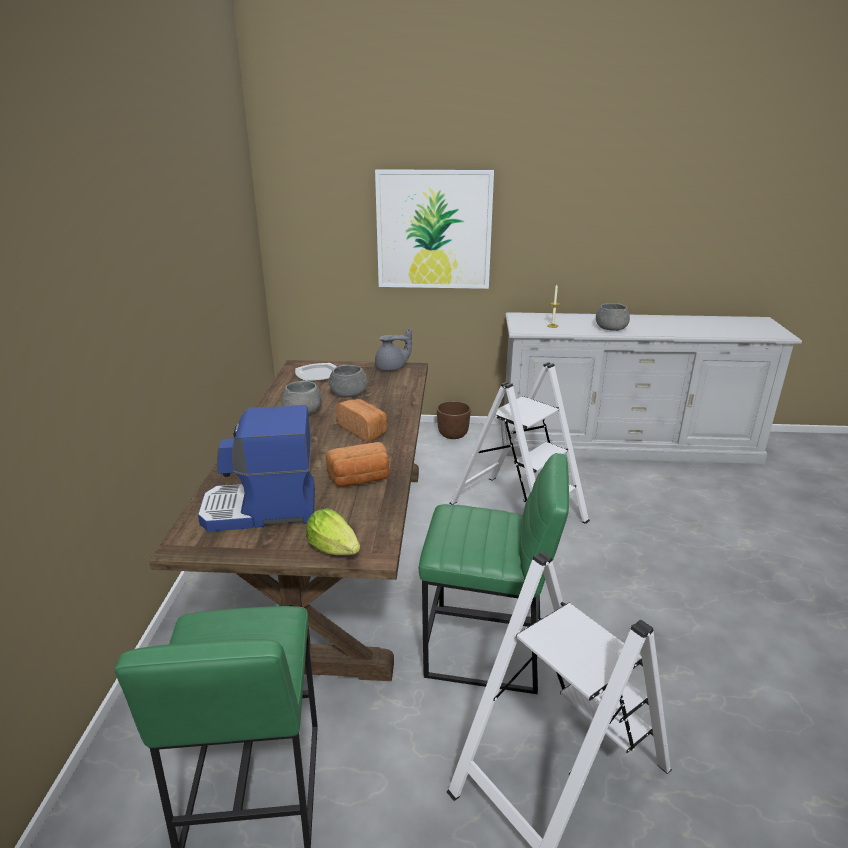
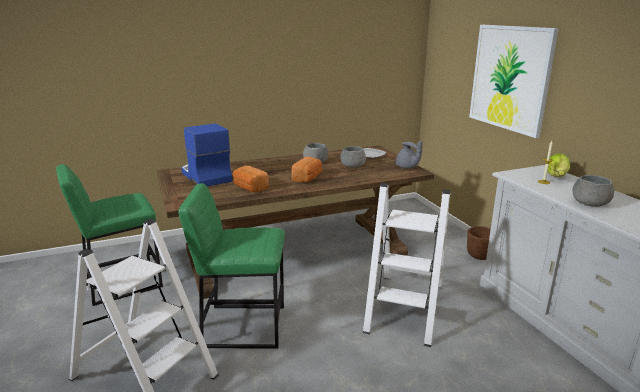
camera: 65 degrees right, 5 degrees down
lettuce [306,508,360,555] -> lettuce moved to [548,153,570,177]
green chair [419,453,569,694] -> green chair turned 105 degrees clockwise [178,183,285,349]

